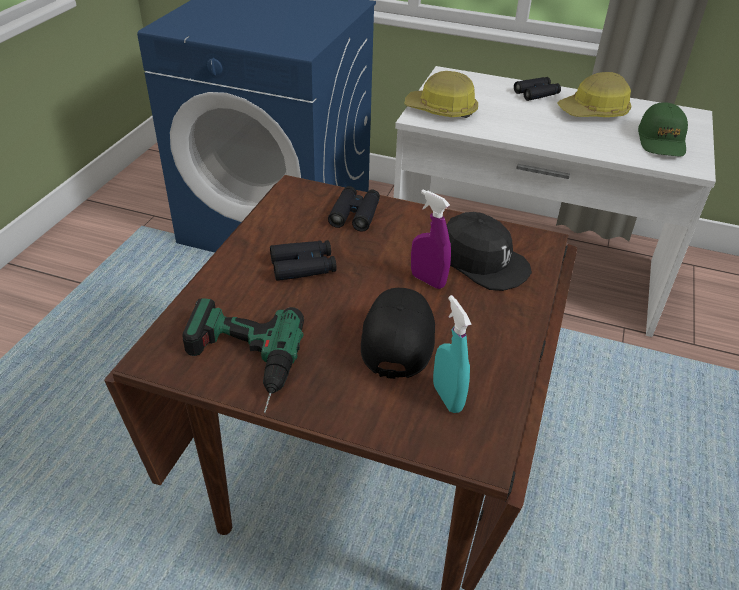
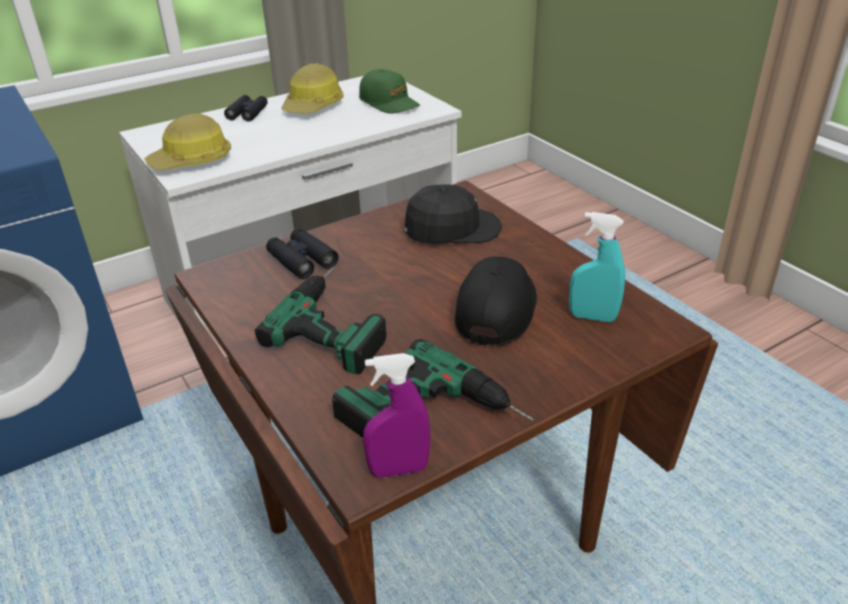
camera: 50 degrees left, 5 degrees down
black binoculars [270,240,337,281] -> power drill [255,266,387,374]
black cap [361,288,435,379] -> black cap turned 60 degrees clockwise [455,256,537,345]
purple spray bottle [411,189,451,289] -> purple spray bottle moved to [363,353,430,478]

